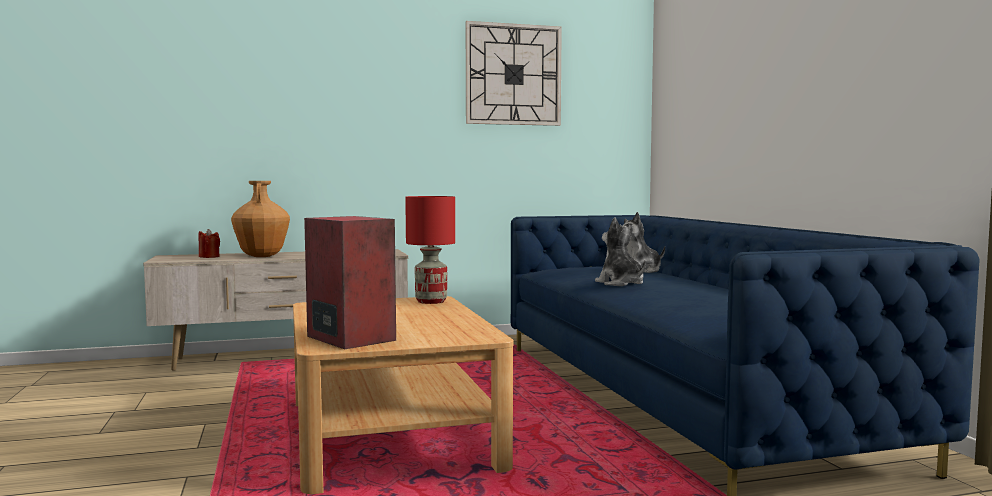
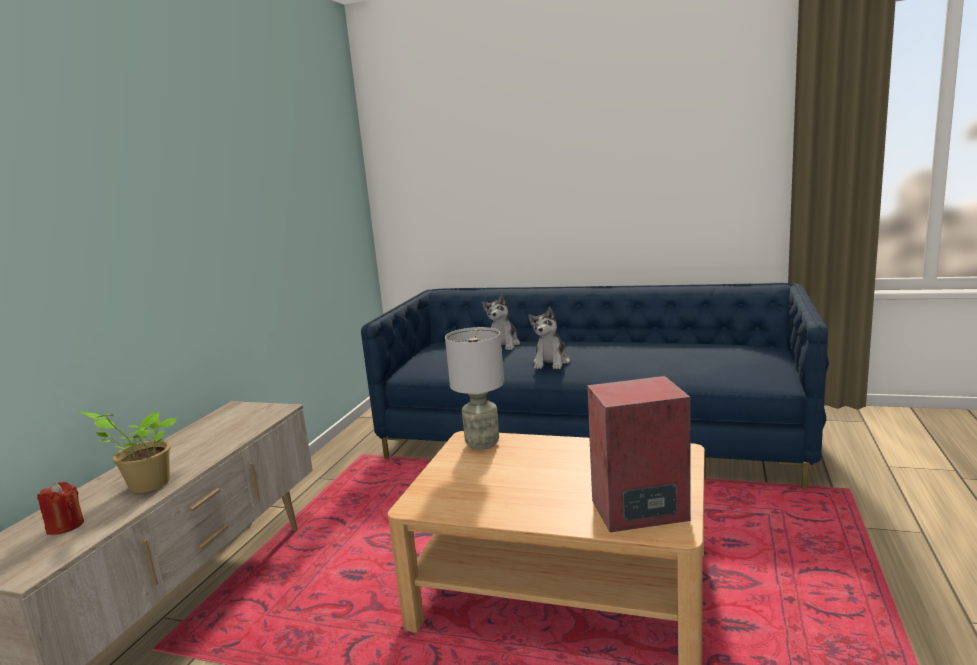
camera: 55 degrees left, 10 degrees up
brown vase [231,181,290,257] -> potted plant [79,411,176,493]
red table lamp [405,196,455,304] -> grey table lamp [445,327,504,450]
wall clock [466,21,562,126] -> none
plush toy [595,217,646,286] -> plush toy turned 75 degrees counterclockwise [528,307,570,369]

